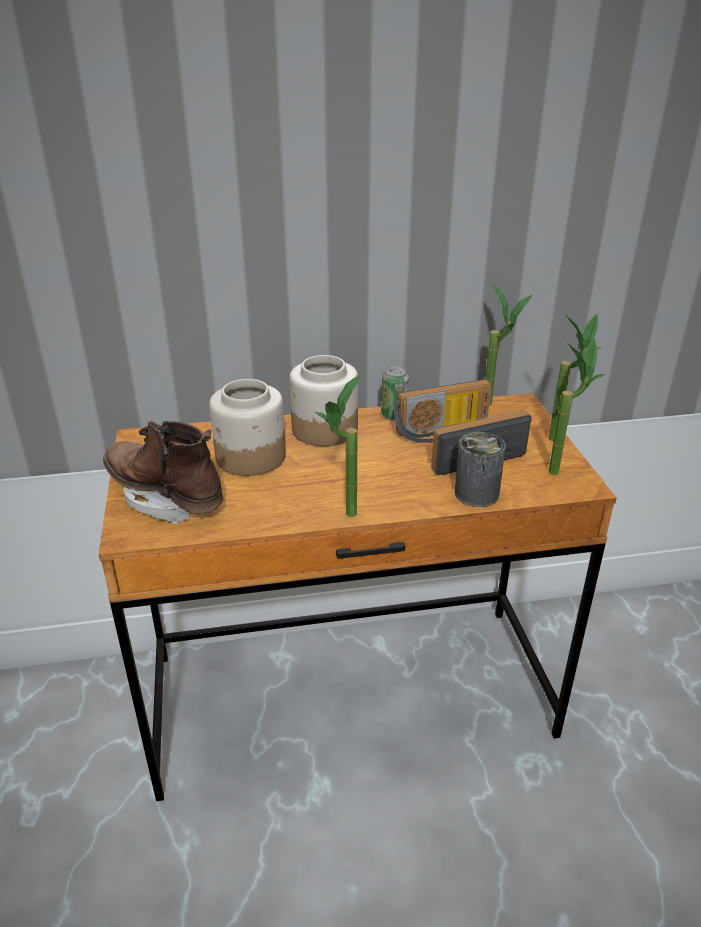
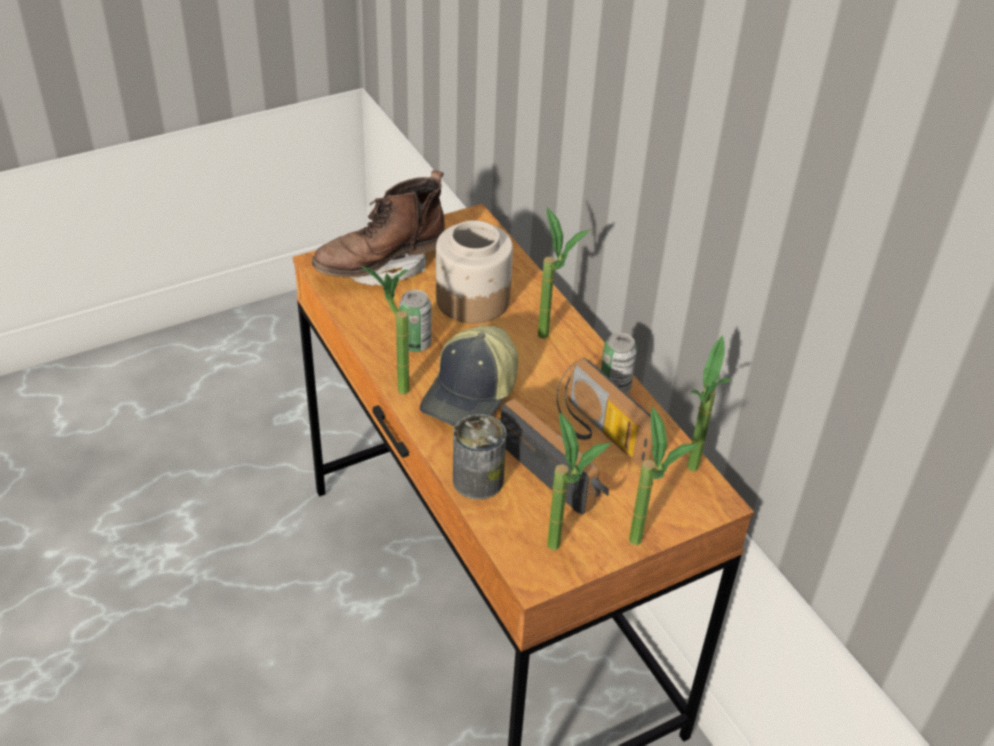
camera: 70 degrees right, 10 degrees up
brown boot [103,421,223,525] -> brown boot turned 135 degrees counterclockwise [312,170,445,286]
jar [289,355,358,446] -> potted plant [538,207,590,338]
none -> can [399,290,432,352]
none -> cap [420,326,518,427]

